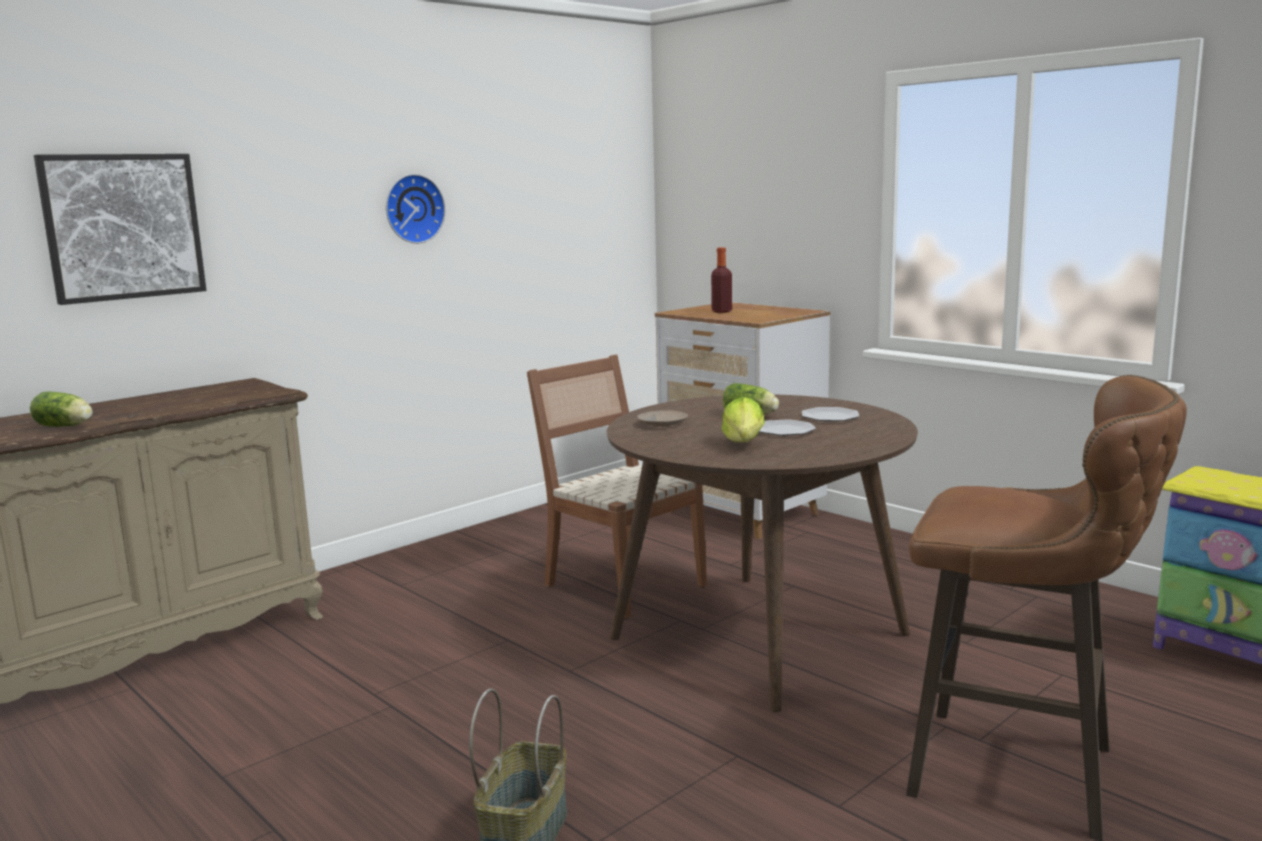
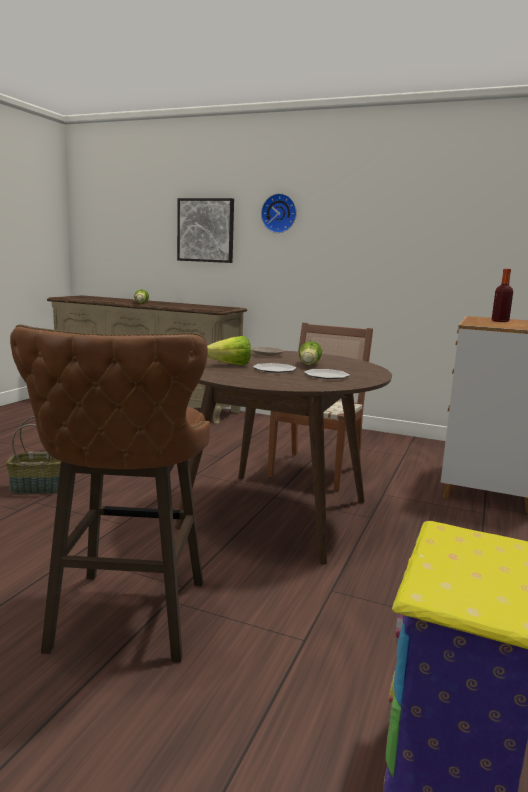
camera: 65 degrees right, 0 degrees up
wall clock [386,174,445,244] -> wall clock moved to [261,193,297,233]

